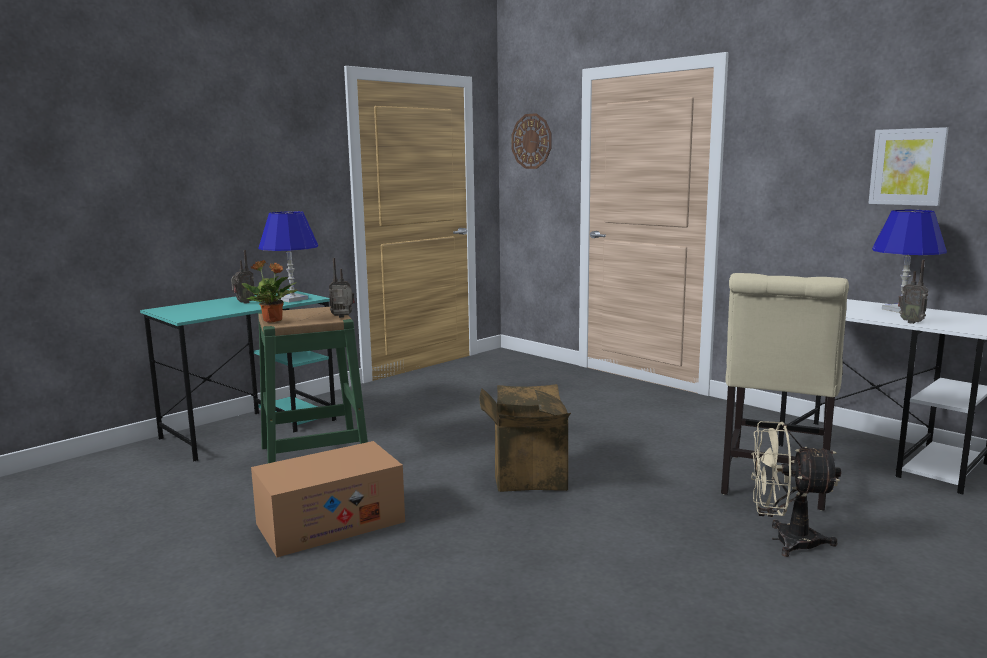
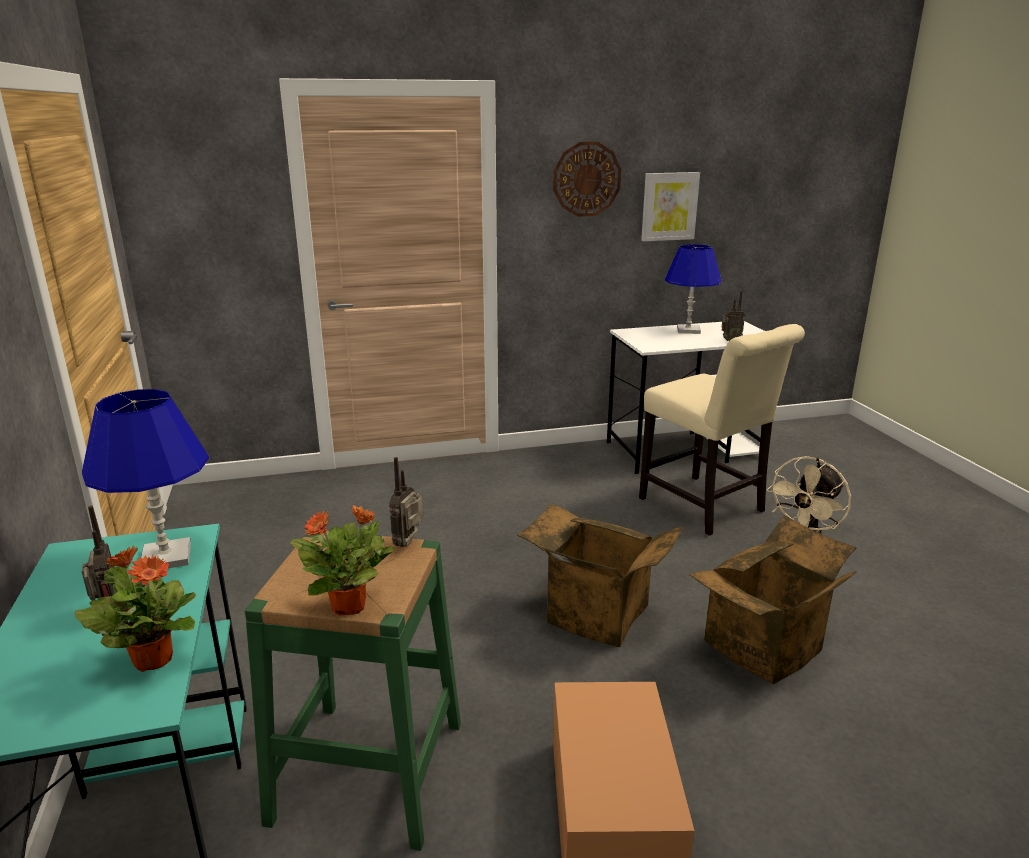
camera: 60 degrees left, 10 degrees up
wall clock [511,113,552,169] -> wall clock moved to [553,142,621,217]
none -> potted plant [74,546,196,672]
none -> cardboard box [689,515,857,684]

